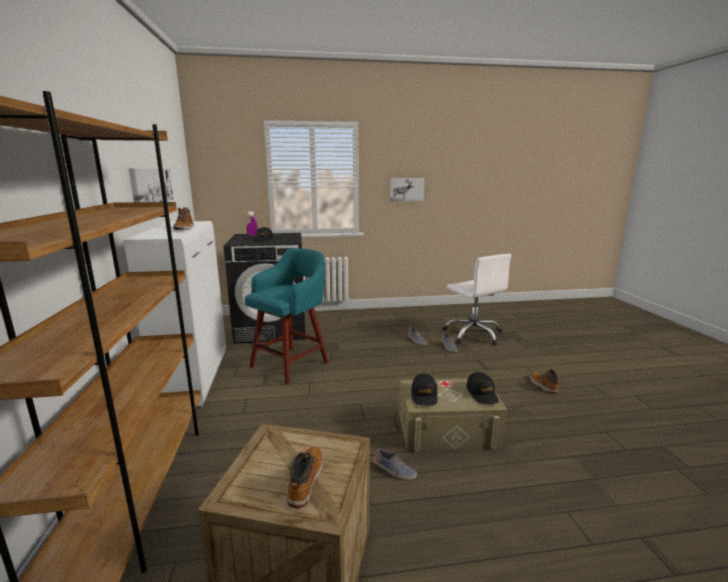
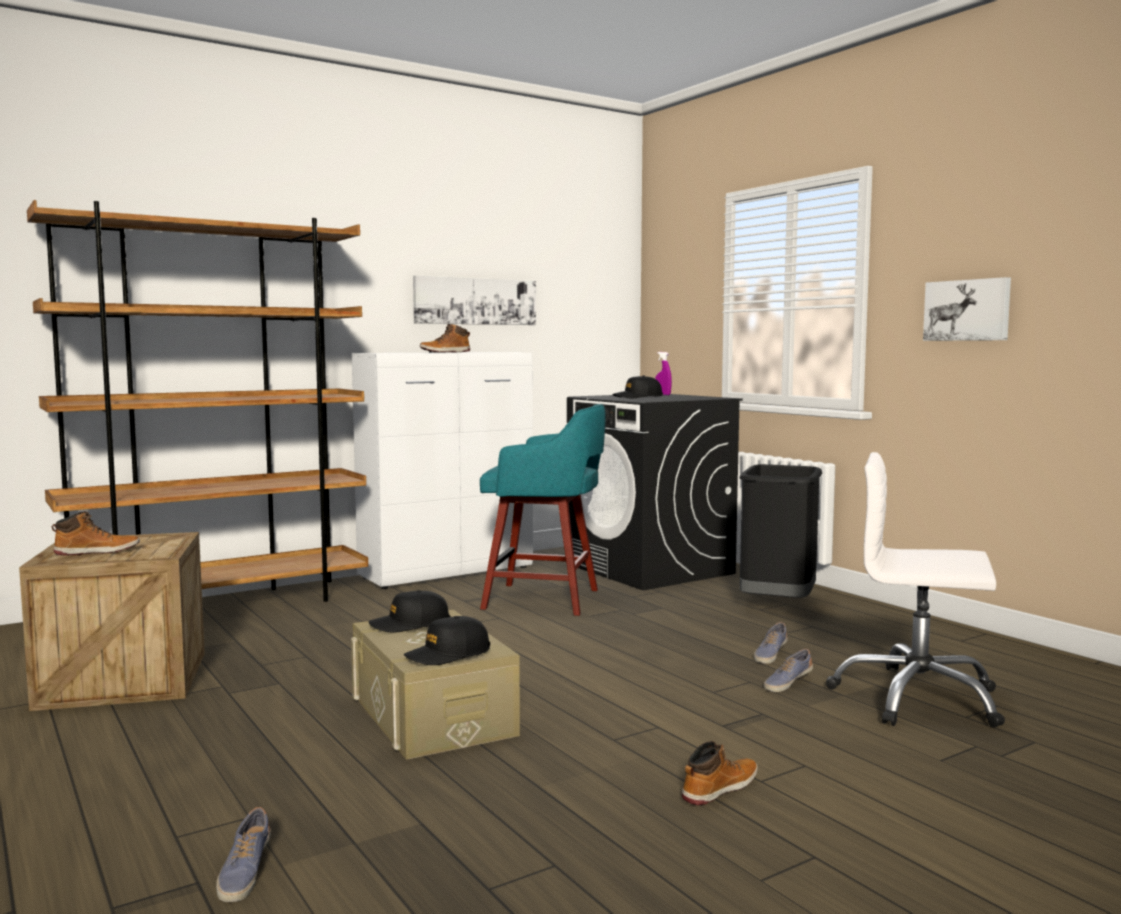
camera: 65 degrees right, 10 degrees down
shoe [373,449,417,480] -> shoe moved to [216,807,271,902]
white office chair [443,254,512,345] -> white office chair turned 75 degrees clockwise [826,452,1005,728]
none -> black trash can [739,464,822,598]

